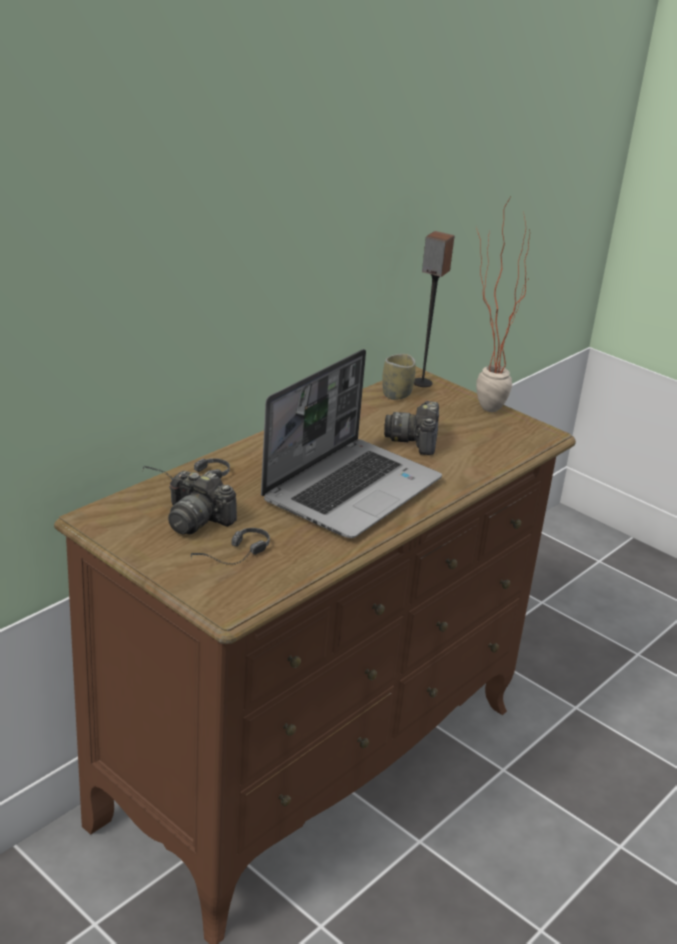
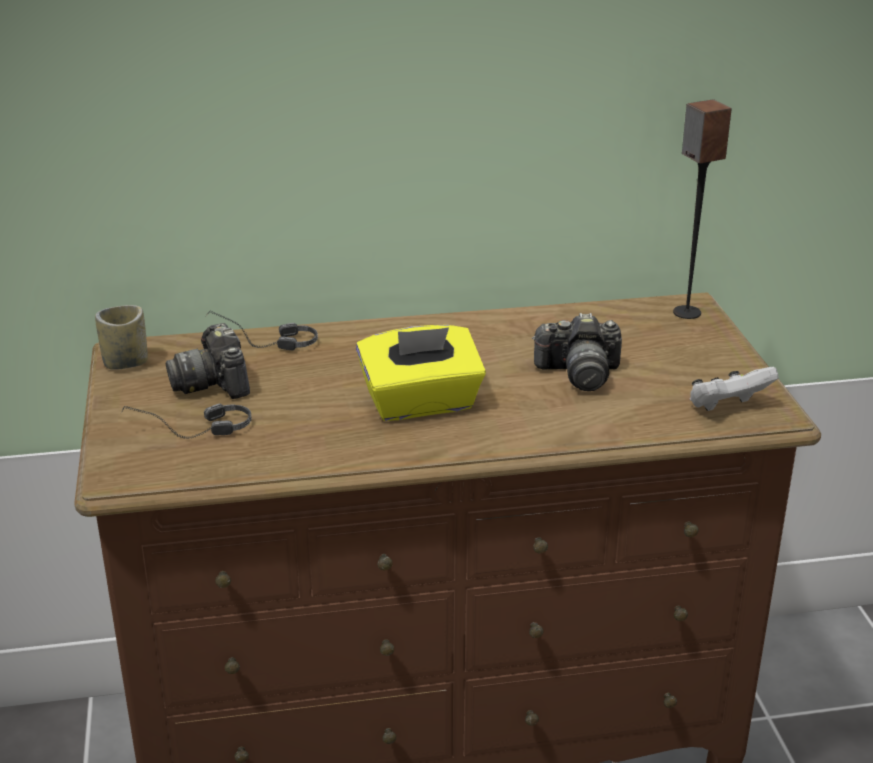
camera: 40 degrees right, 0 degrees up
laptop [261,349,442,538] -> yellow tissue box [356,325,486,421]
cup [382,354,416,400] -> cup moved to [95,305,148,370]
camera [384,401,439,455] -> camera turned 135 degrees counterclockwise [532,313,622,391]
potted plant [476,198,530,412] -> none
none -> white game controller [690,367,779,411]

